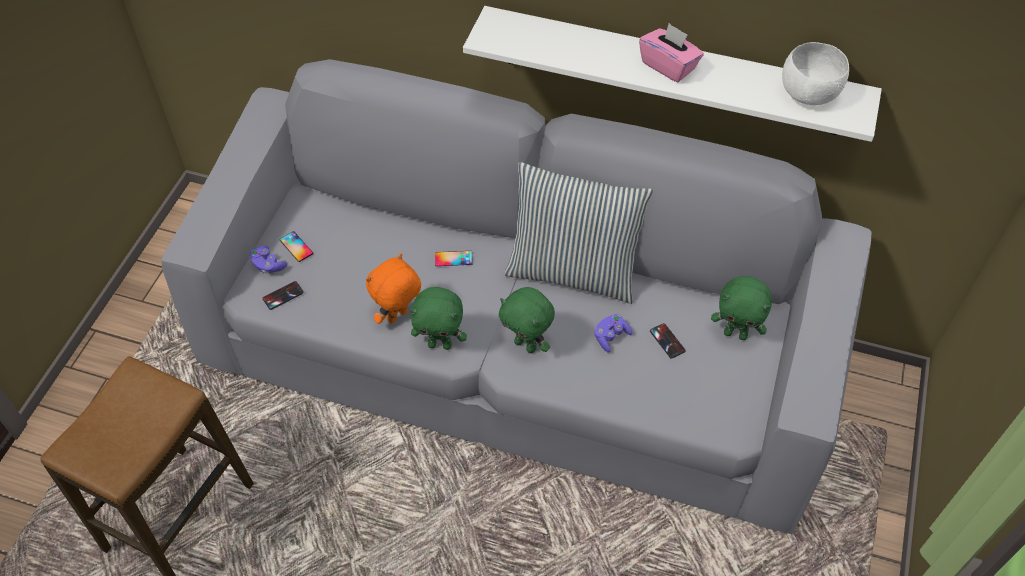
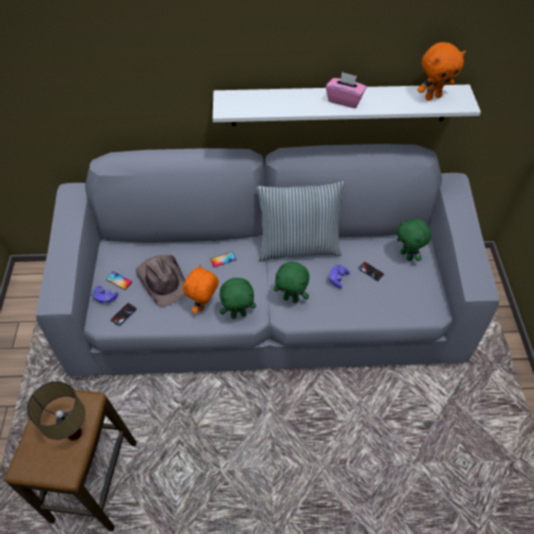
camera: 20 degrees left, 0 degrees up
green plush toy [711,276,772,340] -> green plush toy turned 60 degrees clockwise [397,218,431,261]
white bowl [782,42,849,105] -> orange plush toy [417,42,466,101]
none -> table lamp [27,381,85,440]
none -> brown hat [135,255,186,307]

